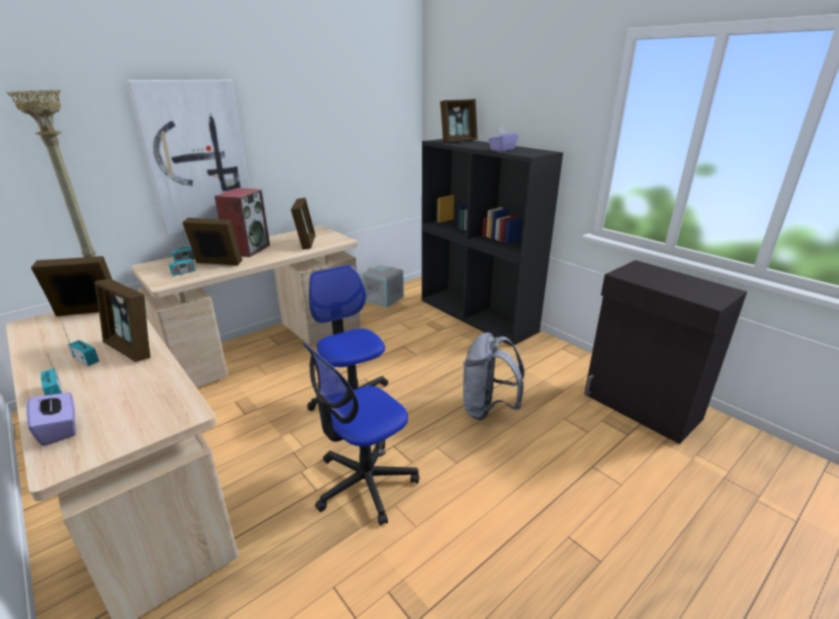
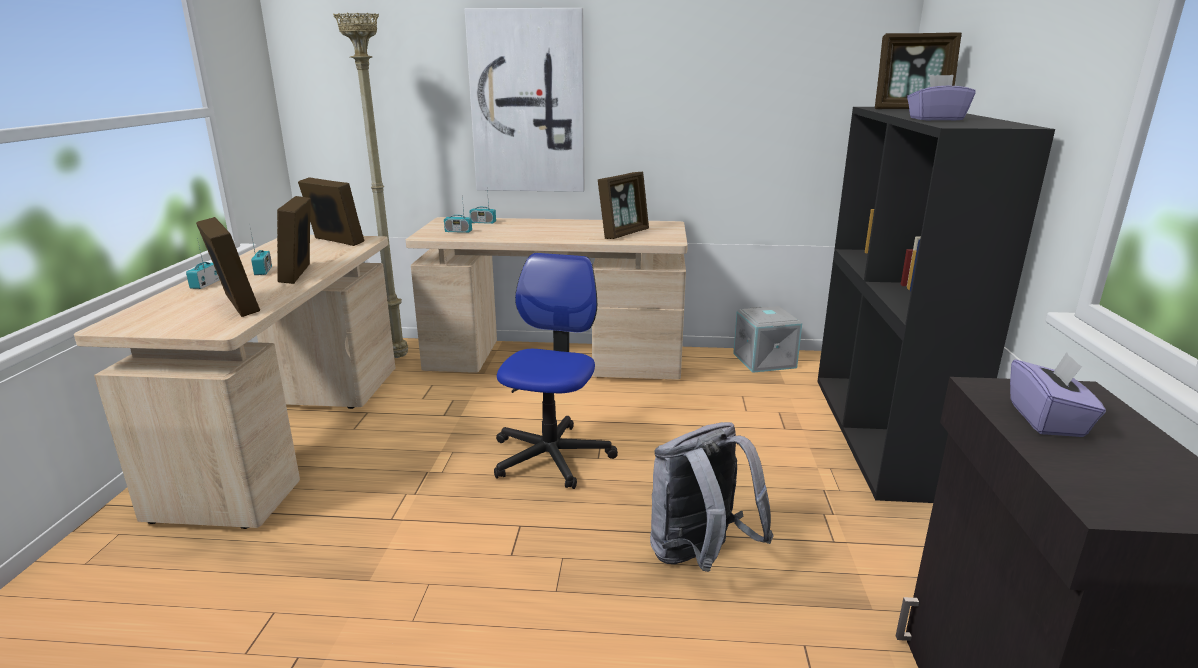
camera: 45 degrees right, 5 degrees down
purple tissue box [26,387,76,446] -> purple tissue box moved to [1010,352,1106,437]
picture frame [182,218,242,266] -> picture frame moved to [196,217,260,317]
speaker [214,188,270,257] -> none
office chair [303,343,419,526] -> none

